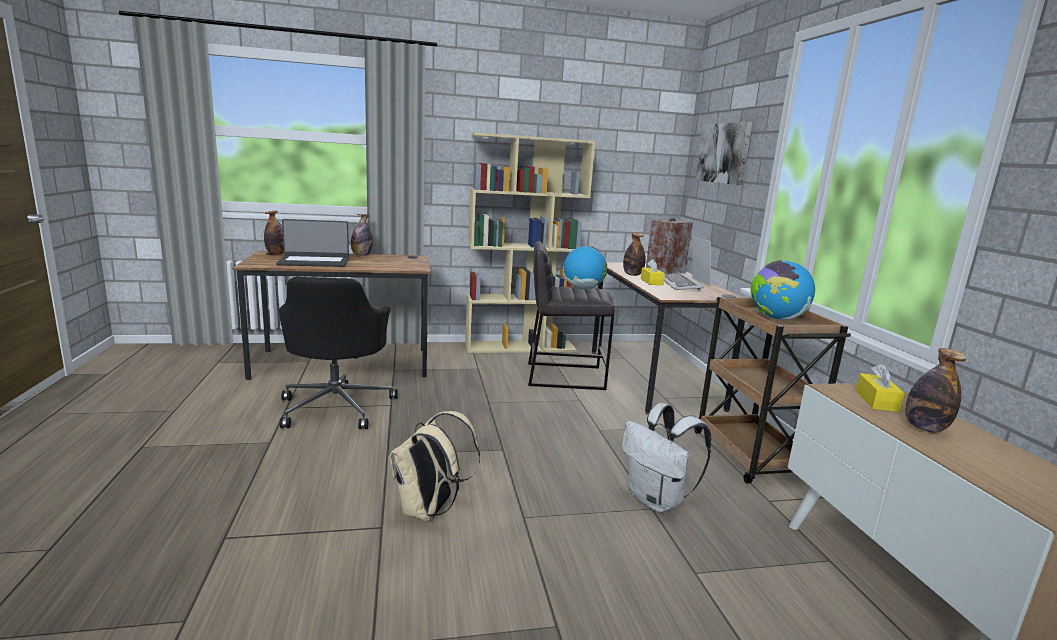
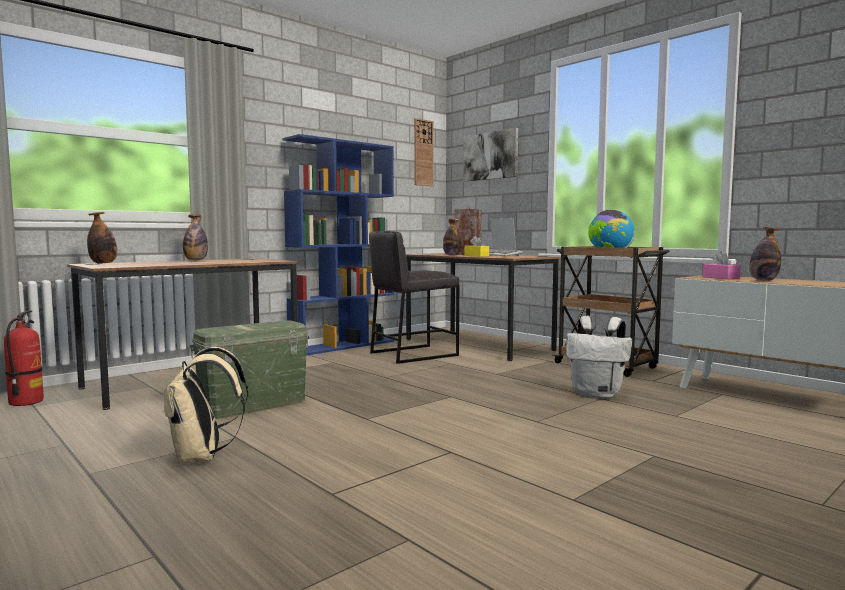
camera: 30 degrees left, 10 degrees down
laptop [276,219,349,267] -> none
black office chair [279,277,398,429] -> green storage box [190,321,309,419]
beige backpack [390,411,480,521] -> beige backpack moved to [163,347,248,464]
beige bookcase [465,133,595,353] -> blue bookcase [283,134,395,356]
globe [563,246,607,290] -> none
yellow tissue box [856,364,905,412] -> pink tissue box [703,251,741,279]
none -> fire extinguisher [4,311,43,406]
none -> wall clock [414,118,434,186]

